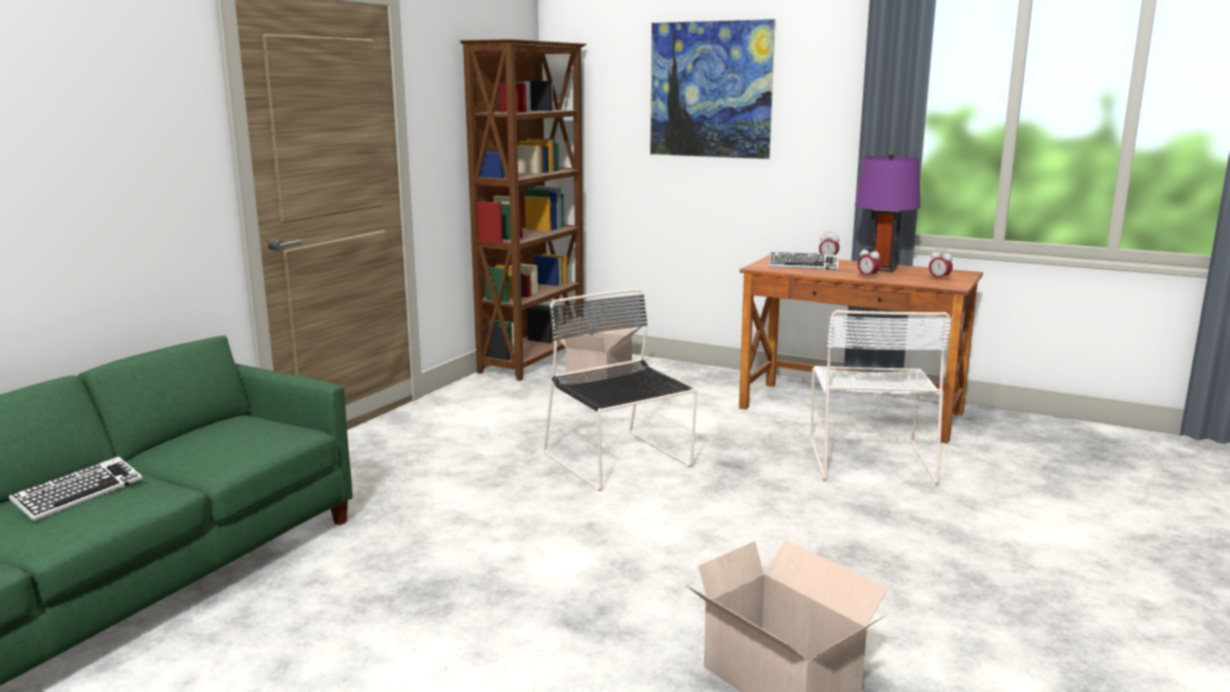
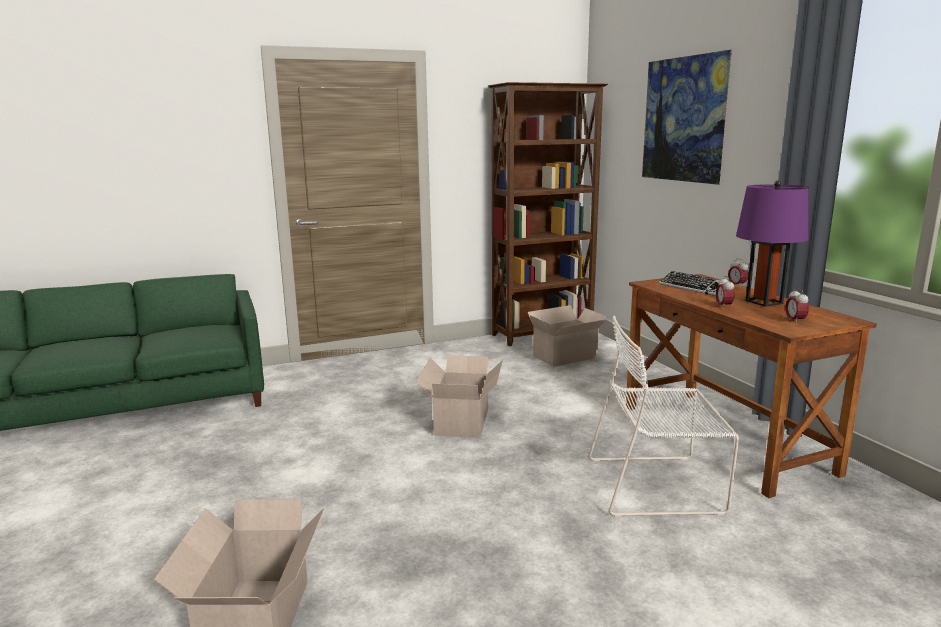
camera: 40 degrees right, 0 degrees up
keyboard [9,456,143,522] -> none
black chair [544,289,697,491] -> cardboard box [416,355,503,438]
white chair [810,310,951,485] -> white chair turned 45 degrees clockwise [589,316,739,517]

